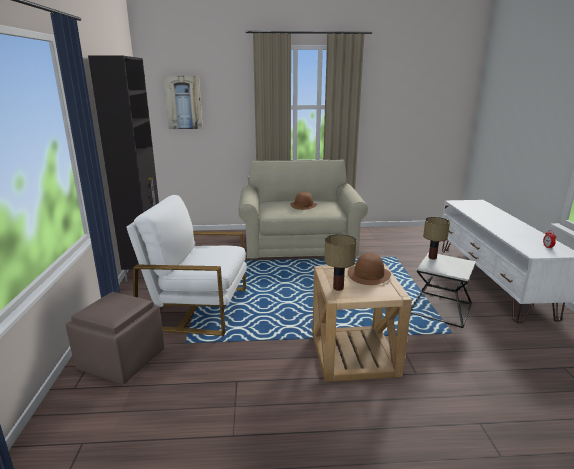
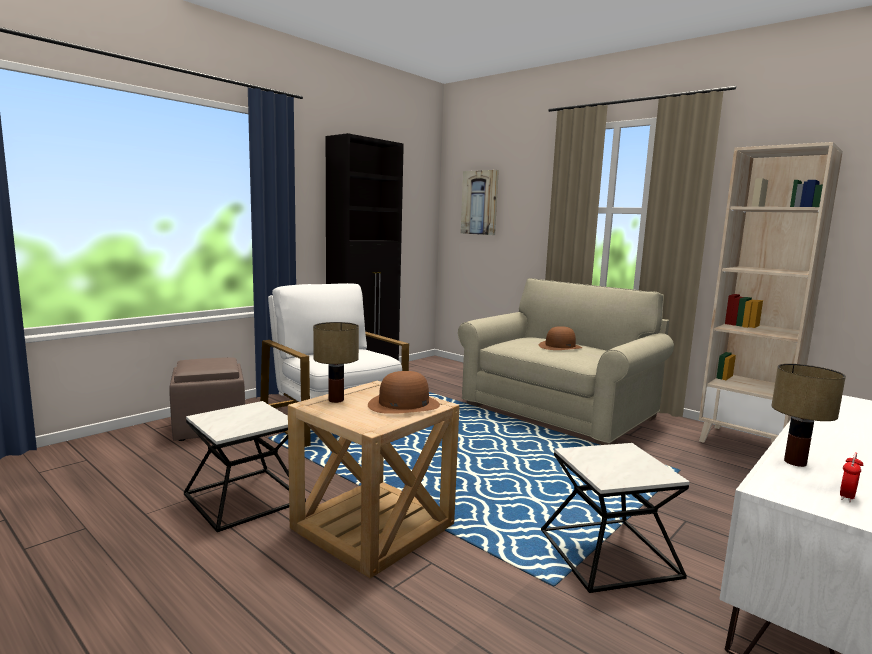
camera: 45 degrees right, 10 degrees down
table lamp [423,217,450,260] -> table lamp moved to [771,364,846,467]
none -> side table [184,401,306,532]
none -> beige bookcase [699,142,843,443]

